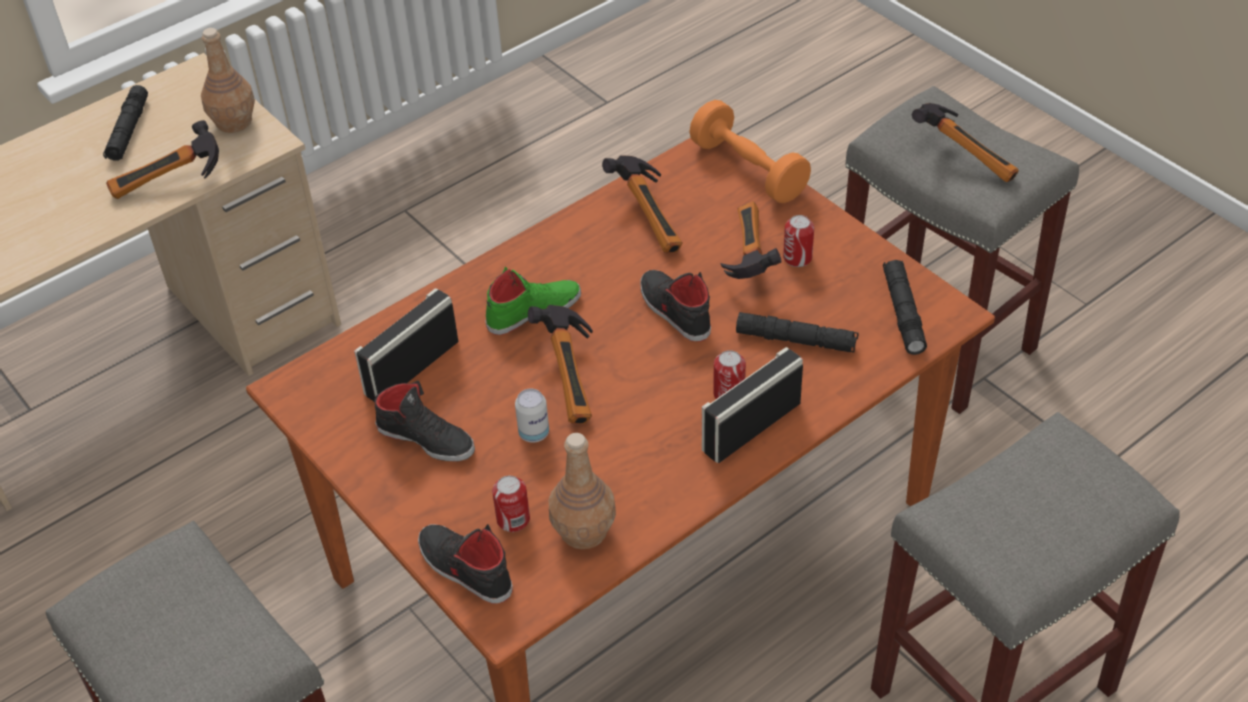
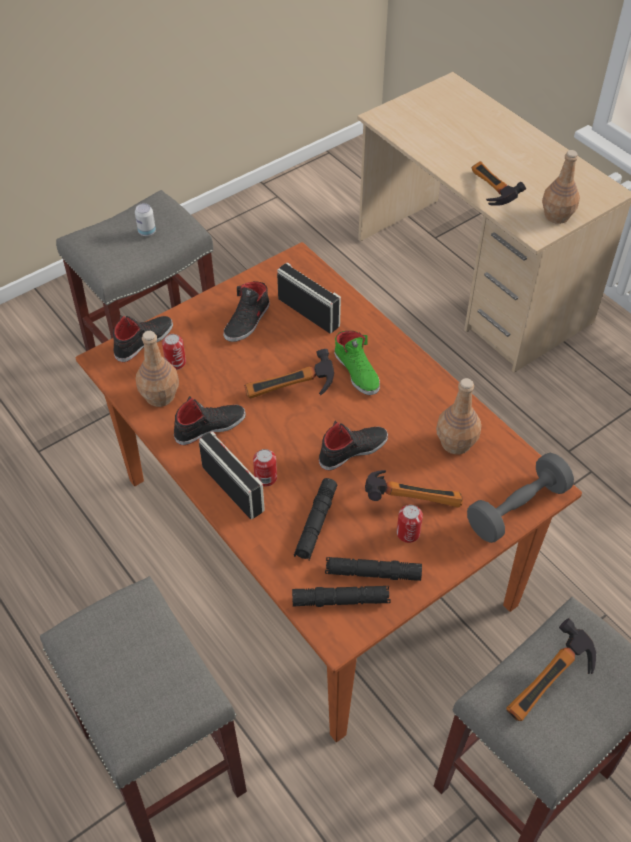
camera: 90 degrees right, 5 degrees up
black flashlight [103,85,148,161] -> black flashlight moved to [325,557,422,581]
can [515,389,549,443] -> can moved to [135,203,156,236]
hammer [602,155,682,253] -> brown bottle [436,378,481,454]
orange dumbbell [689,100,811,203] -> grey dumbbell [467,453,574,543]
none -> black shoe [174,396,246,445]

